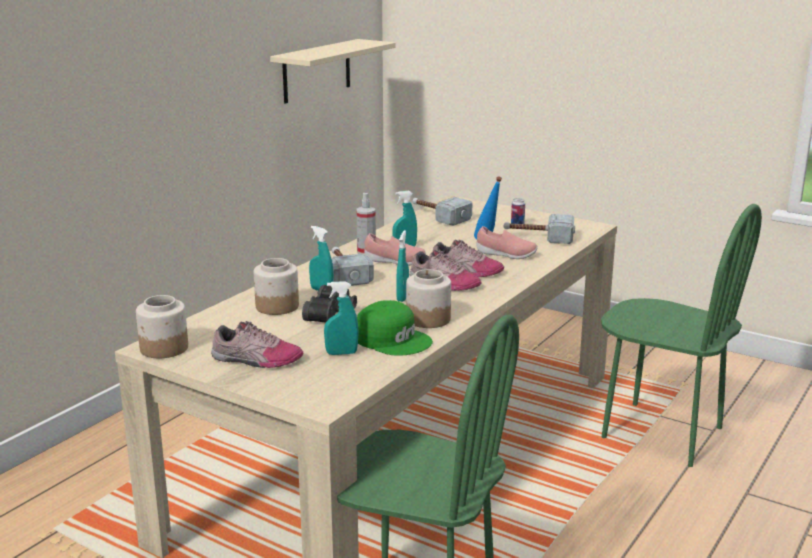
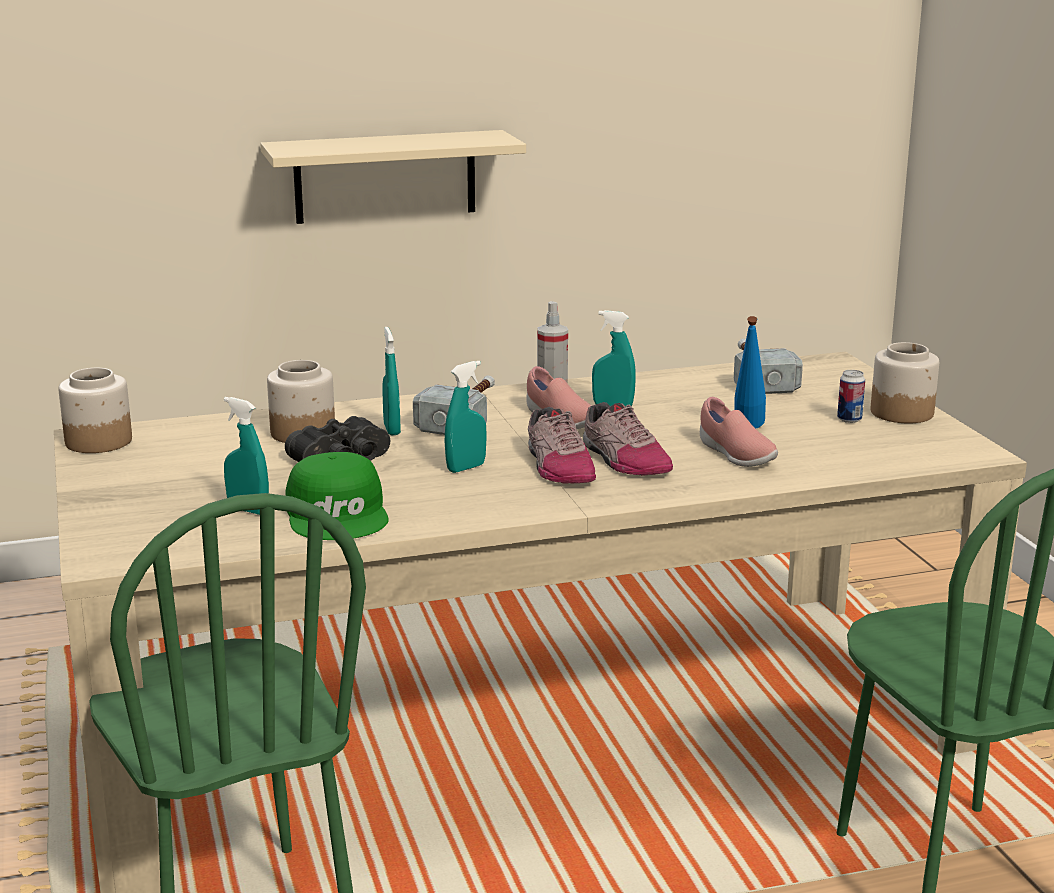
camera: 40 degrees right, 0 degrees up
shoe [211,321,303,368] -> none
beige shelf [270,39,395,104] -> beige shelf moved to [260,130,526,224]
jar [406,269,451,328] -> jar moved to [871,342,939,423]
hammer [504,214,575,244] -> none

